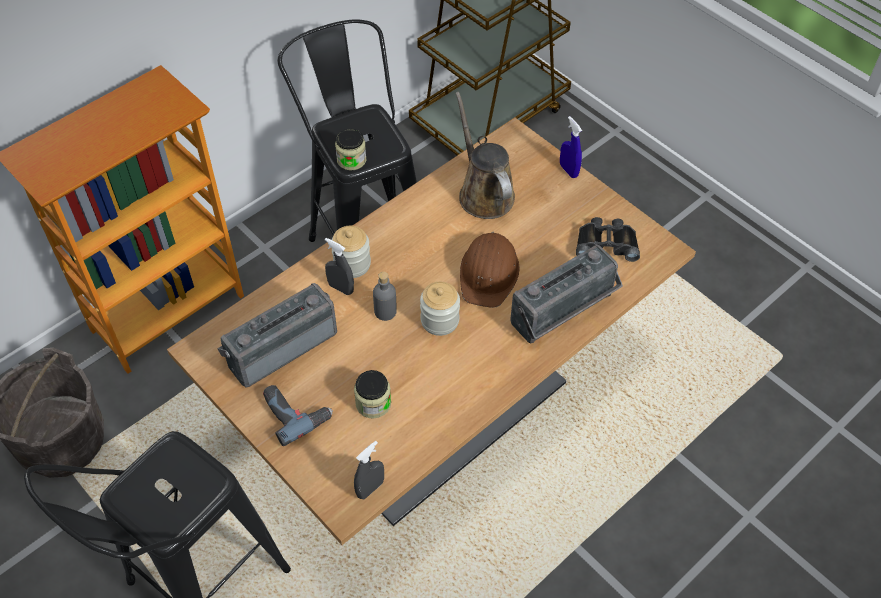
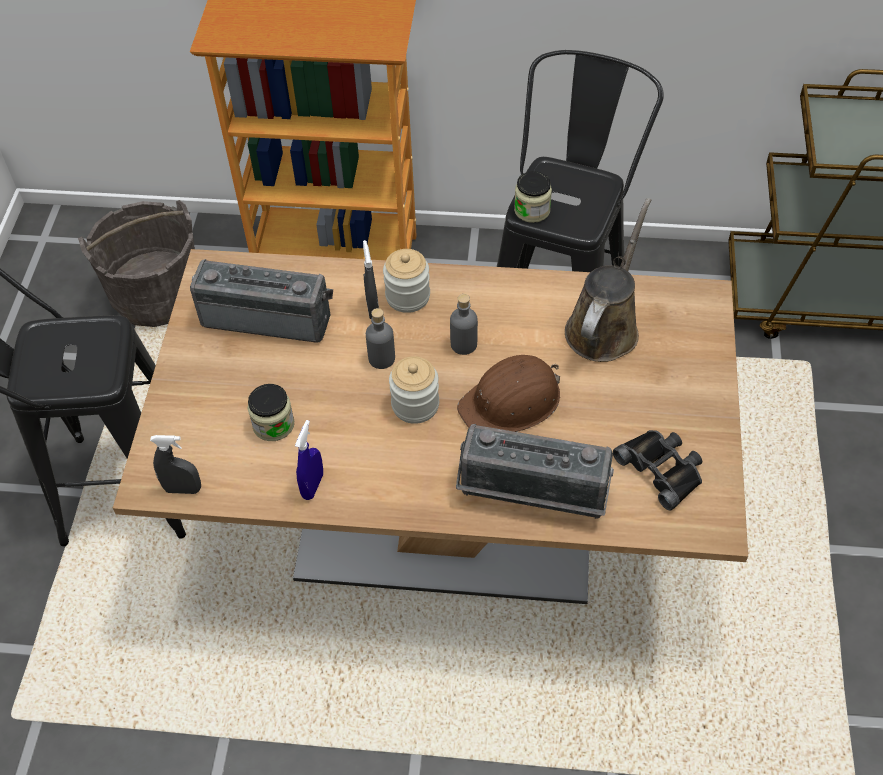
camera: 50 degrees right, 0 degrees up
power drill [263,385,333,446] -> none
blue spray bottle [560,116,582,178] -> blue spray bottle moved to [295,420,323,500]
none -> grey bottle [450,294,478,355]

